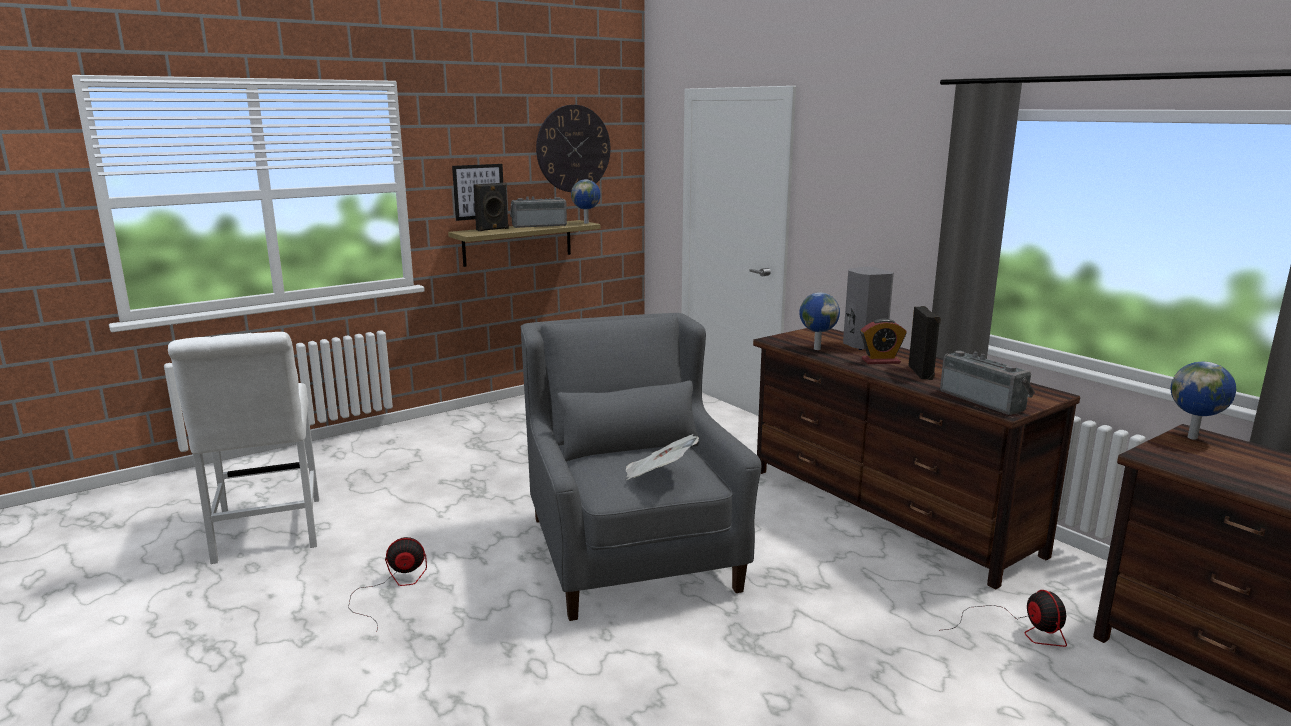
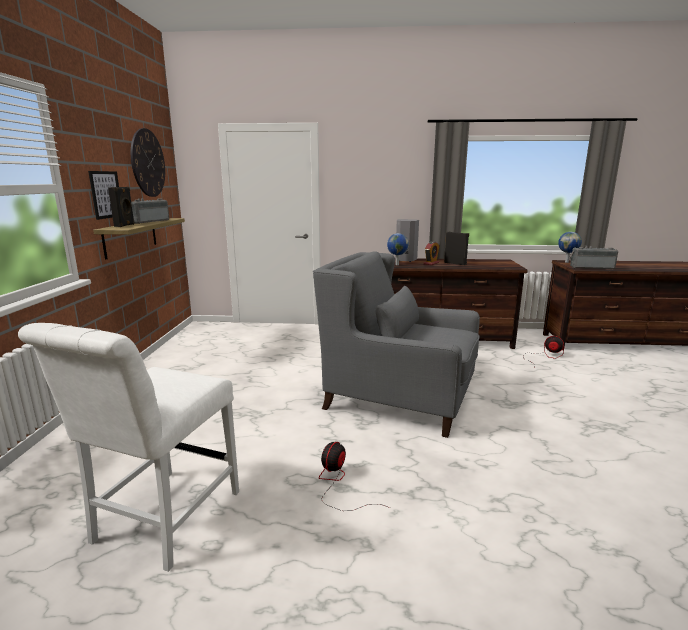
camera: 50 degrees left, 0 degrees up
white chair [168,332,319,564] -> white chair turned 90 degrees clockwise [18,323,239,572]
globe [571,179,601,224] -> none
newspaper [626,434,699,480] -> none
radio [940,351,1035,415] -> radio moved to [569,246,618,269]

